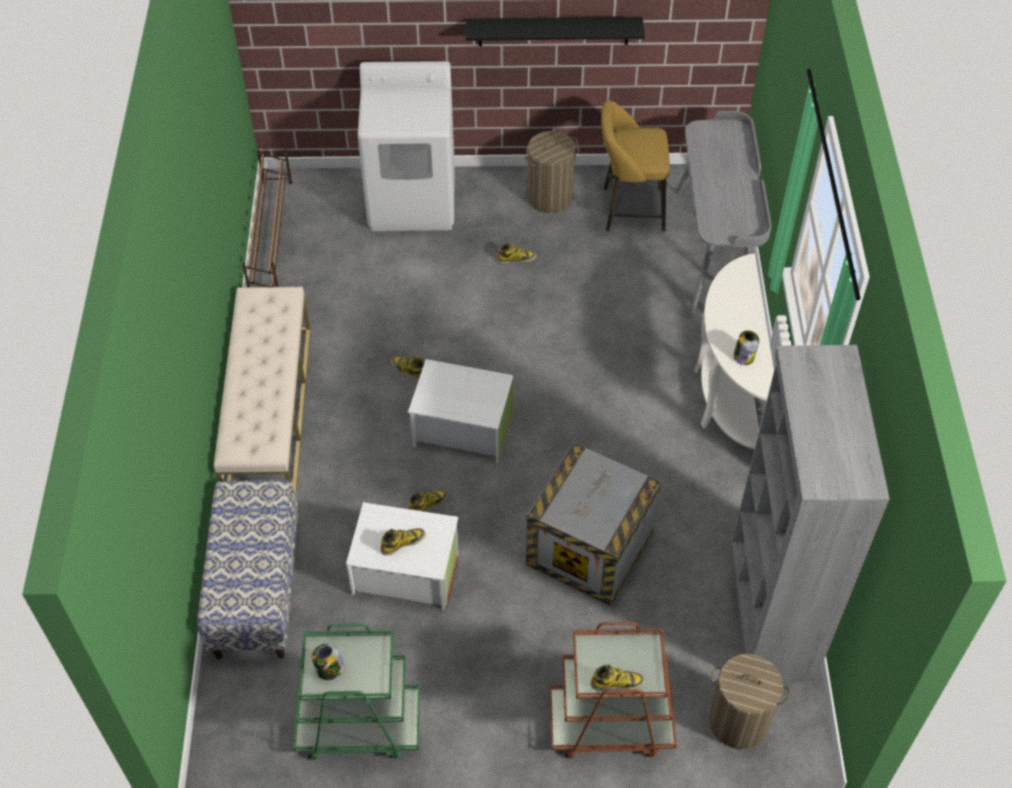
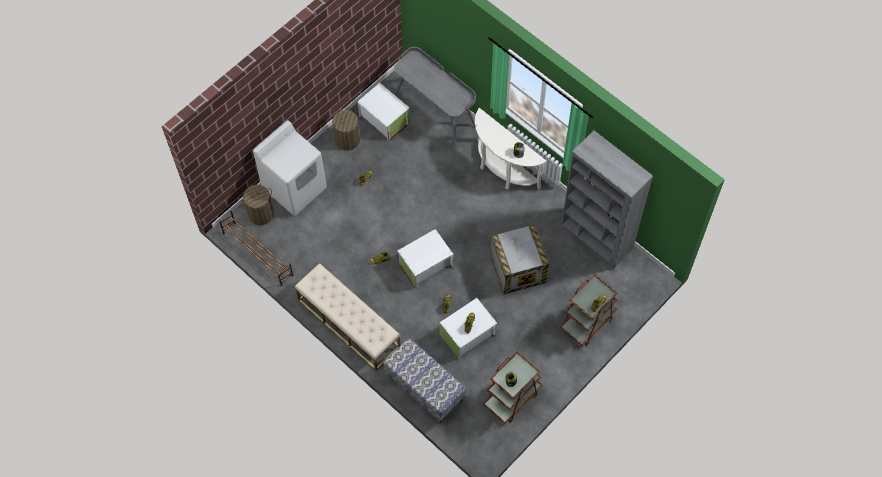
camera: 45 degrees left, 10 degrees up
green cart [293,623,420,760] -> brown cart [483,352,543,424]
black shelf [466,17,645,46] -> none
yellow stool [601,100,670,232] -> white storage box [358,83,410,140]
laundry basket [708,654,790,749] -> laundry basket moved to [241,185,274,225]

